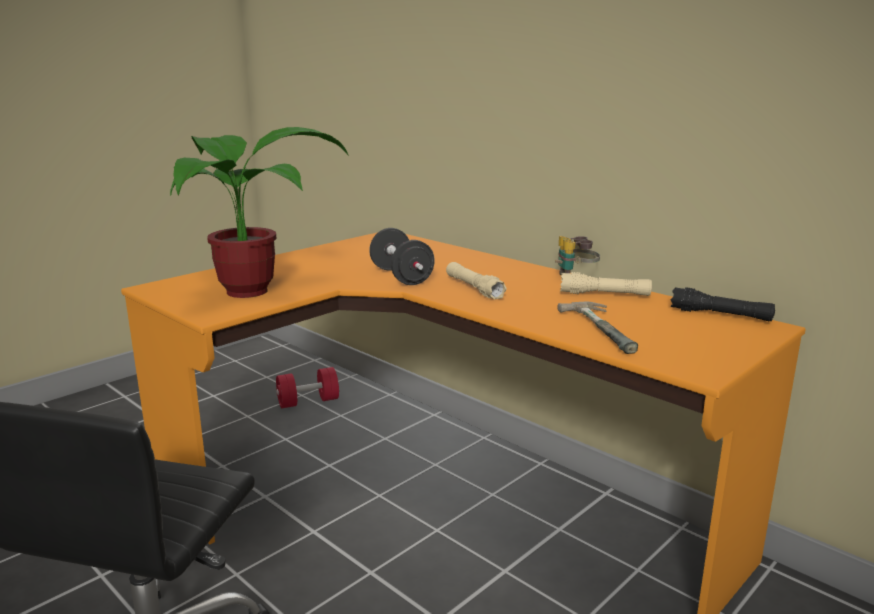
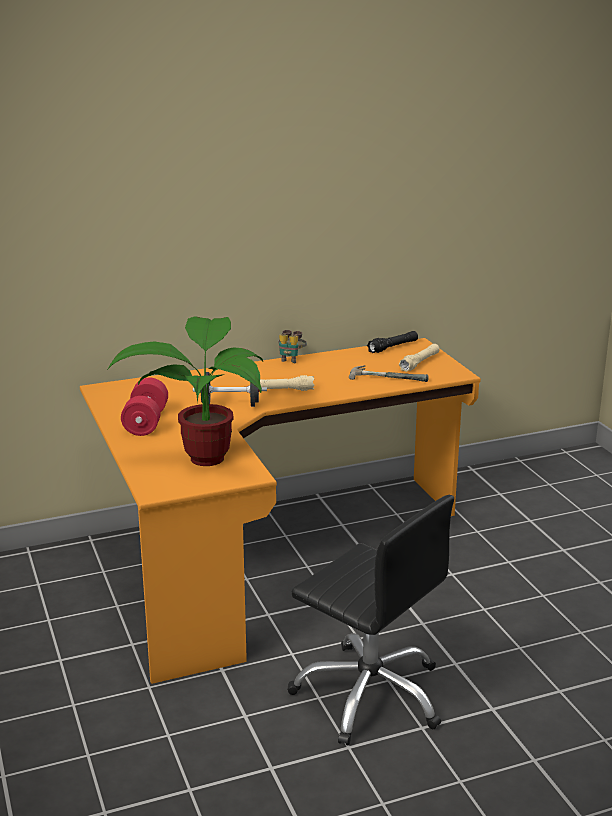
camera: 65 degrees left, 5 degrees up
red dumbbell [276,367,339,408] -> red dumbbell moved to [121,378,168,436]
beige flashlight [560,272,652,296] -> beige flashlight moved to [399,344,440,372]

